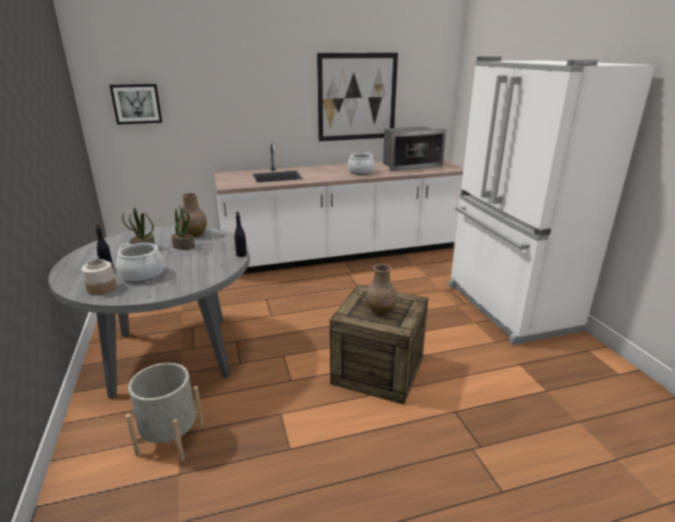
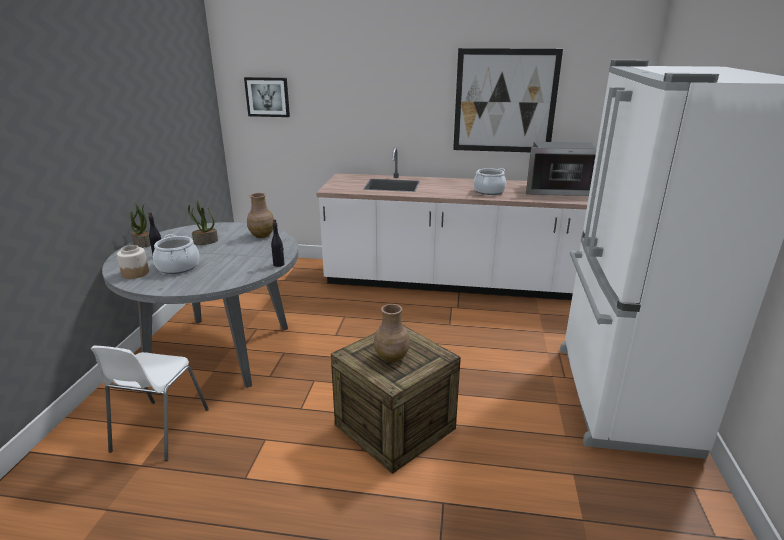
camera: 25 degrees right, 0 degrees up
grey planter [126,363,204,462] -> white chair [91,346,209,461]
potted plant [171,205,195,250] -> potted plant moved to [130,202,151,247]

